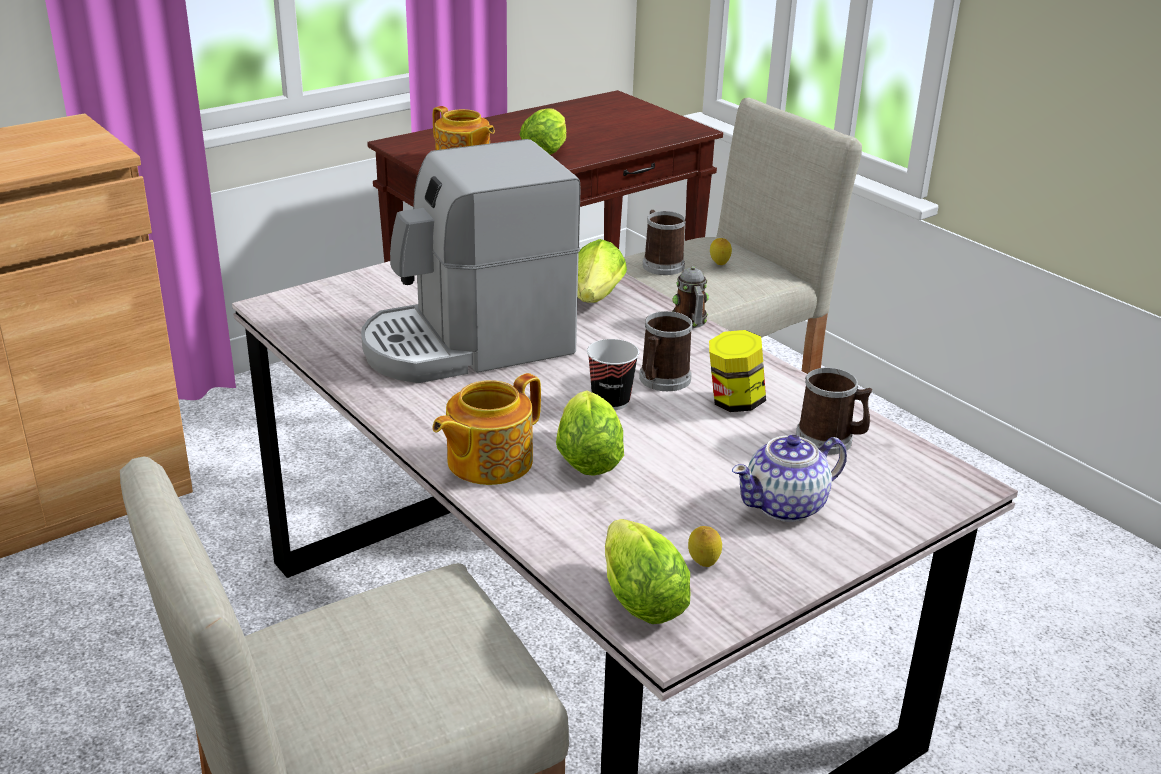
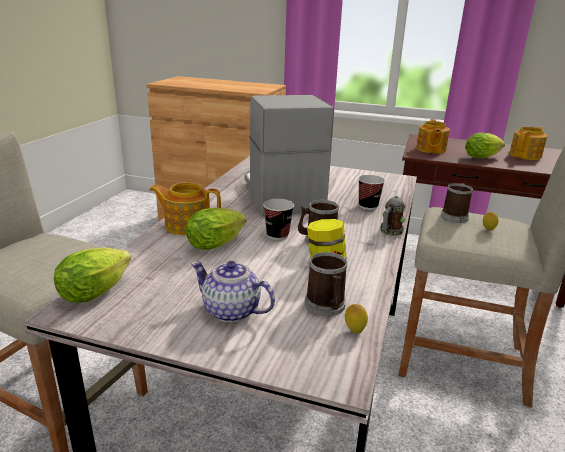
camera: 55 degrees right, 5 degrees down
coffee machine [361,139,581,383] -> coffee machine turned 45 degrees clockwise [245,95,334,216]
lettuce [577,239,627,303] -> cup [358,175,385,210]
lemon [688,526,722,567] -> lemon moved to [345,304,368,334]
none -> teapot [509,126,547,160]

